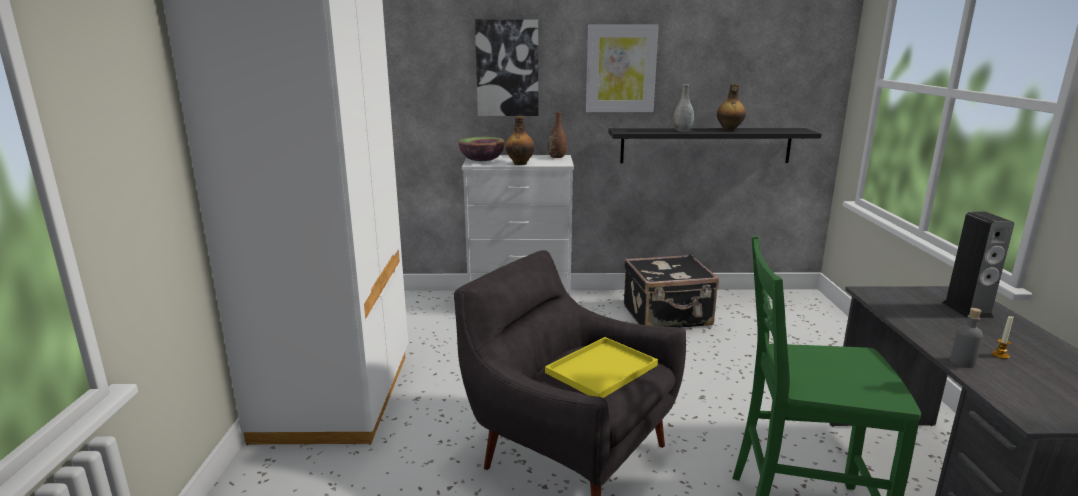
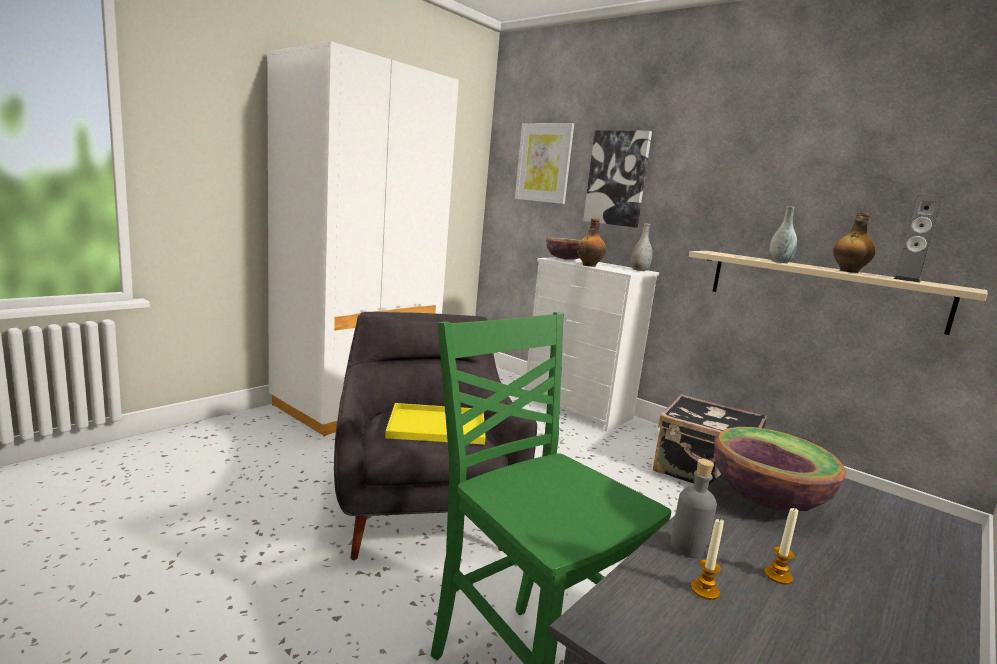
camera: 40 degrees right, 5 degrees down
brown vase [547,112,567,158] -> grey vase [631,223,653,271]
picture [586,24,659,112] -> picture moved to [515,123,574,204]
black shelf [608,128,821,163] -> beige shelf [689,251,987,335]
speaker [942,212,1014,318] -> speaker moved to [894,195,941,283]
none -> candle [691,519,724,600]
none -> bowl [714,427,846,511]

